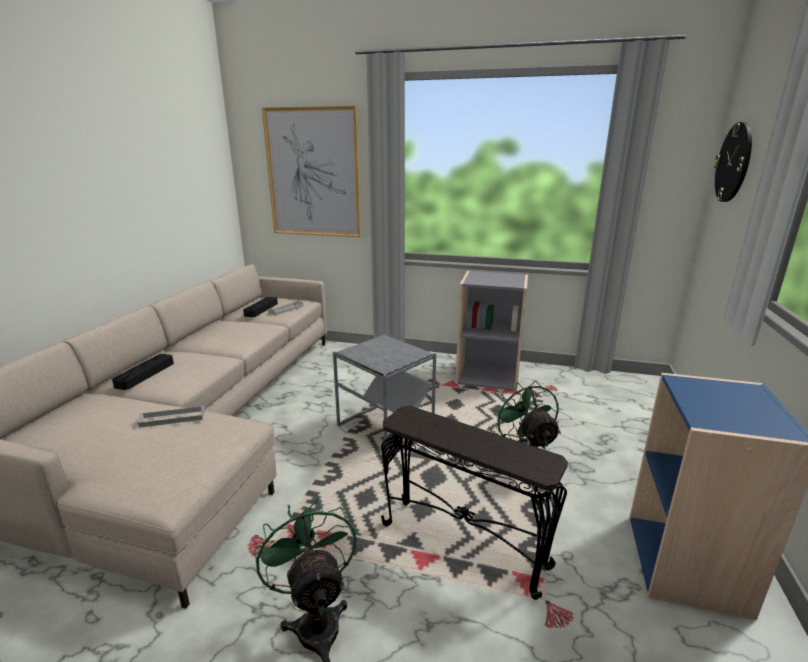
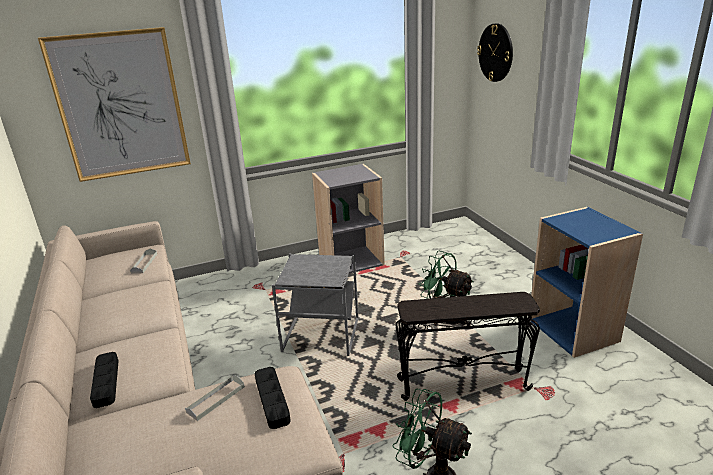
camera: 35 degrees left, 5 degrees up
black tray [243,297,278,317] -> black tray moved to [255,367,291,429]

